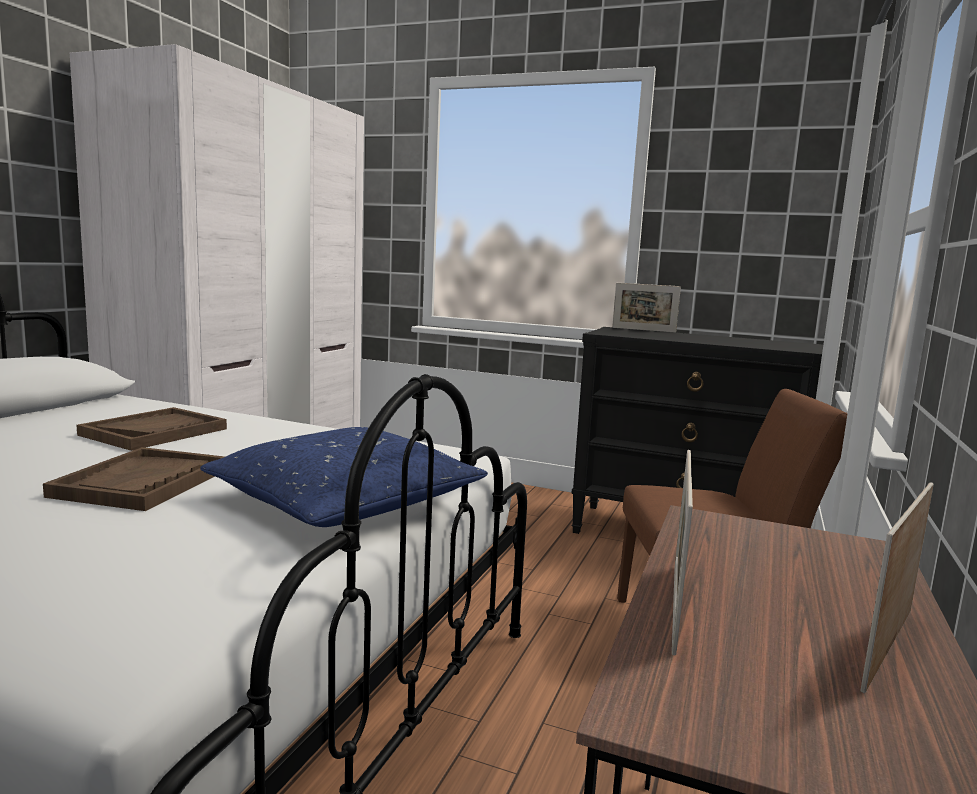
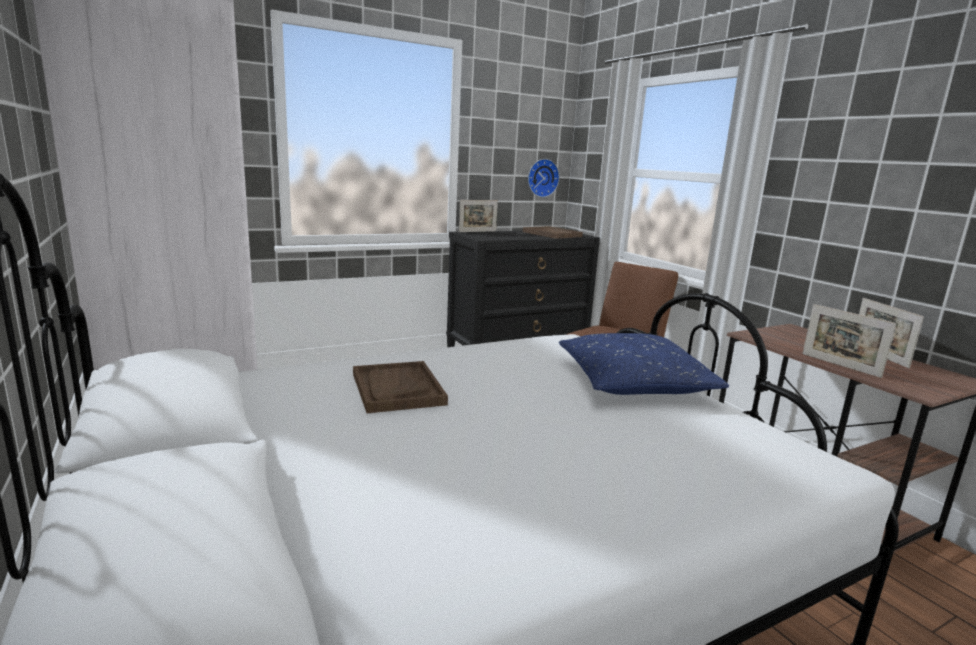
camera: 50 degrees left, 5 degrees up
brown tray [43,447,225,511] -> brown tray moved to [523,226,583,239]
none -> wall clock [528,159,560,197]

